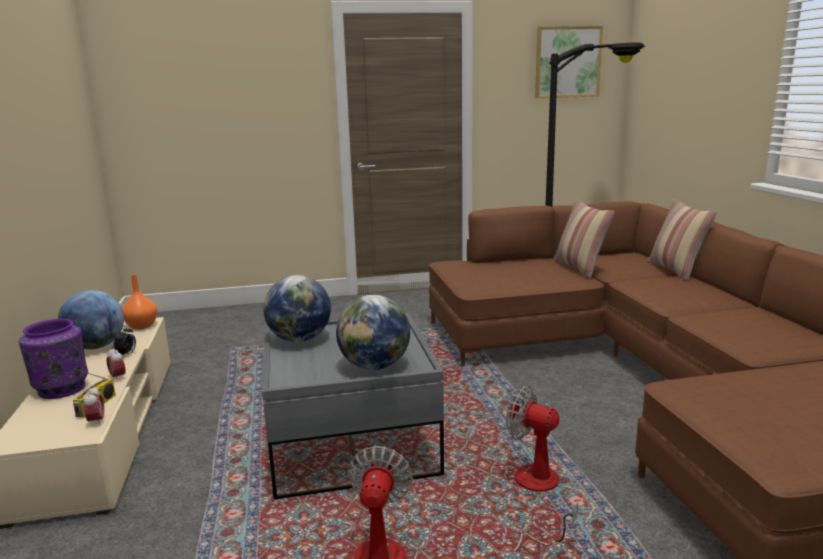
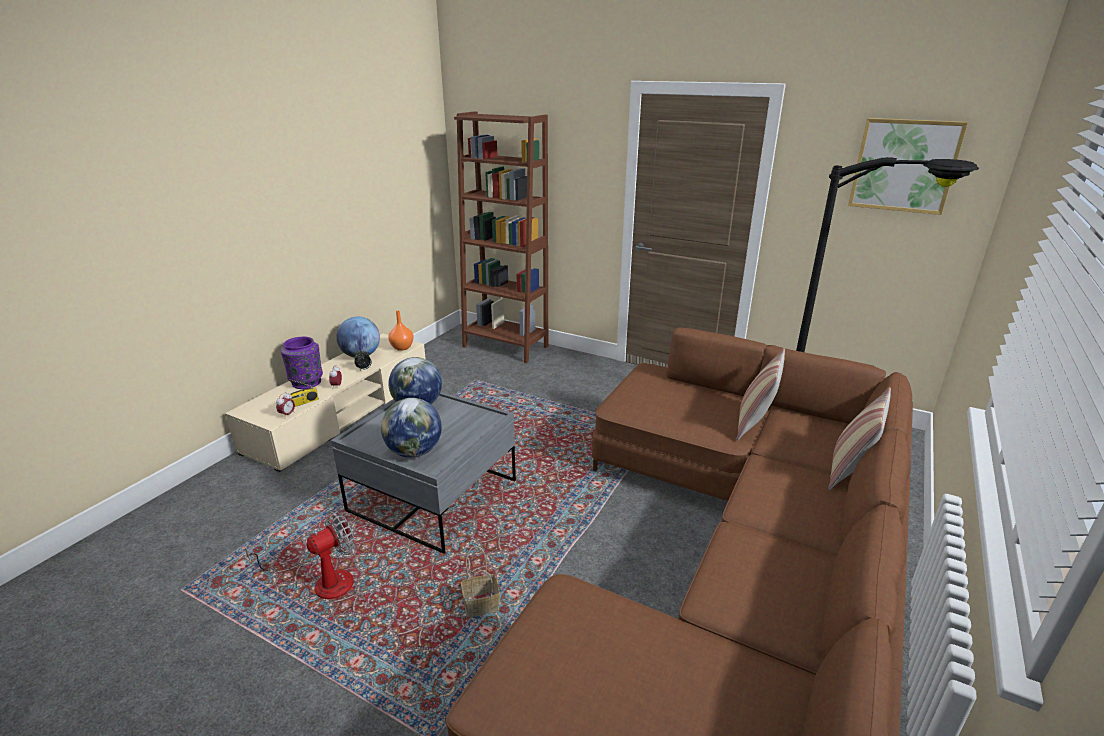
camera: 40 degrees right, 10 degrees up
fan [506,385,578,542] -> basket [461,546,500,618]
none -> brown bookcase [454,111,548,363]

